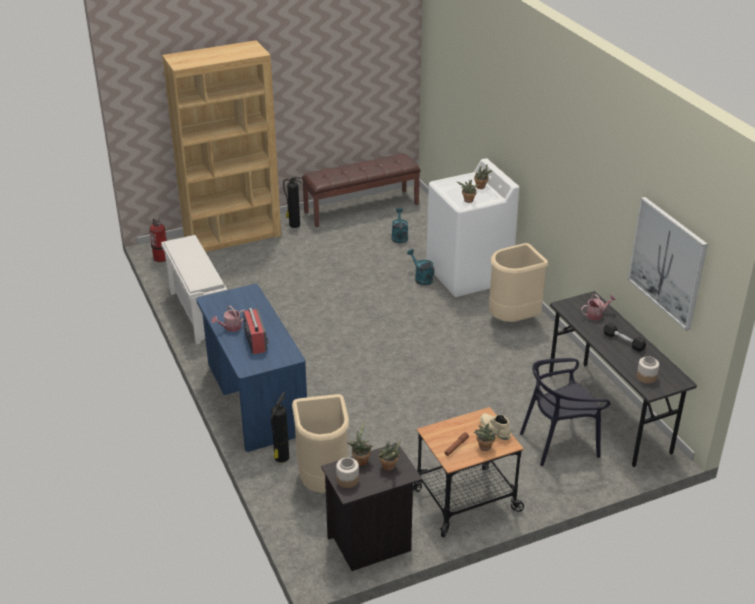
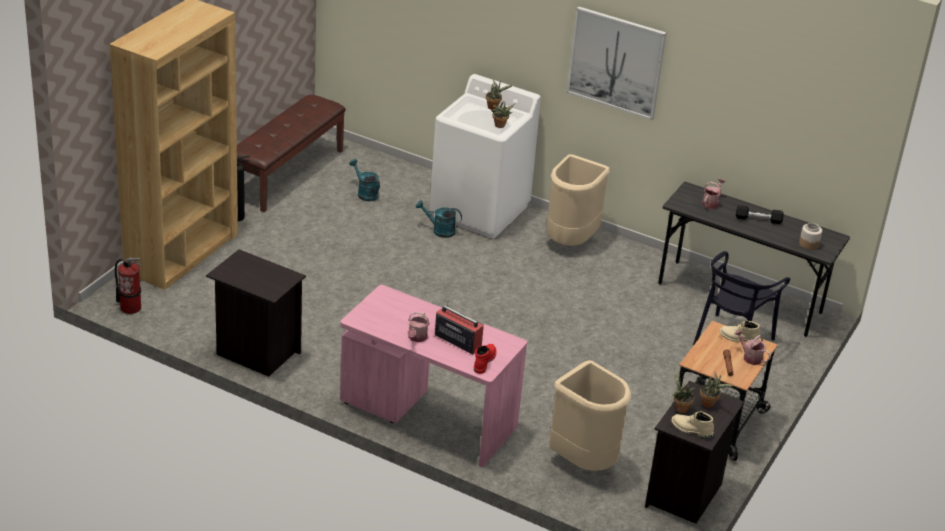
camera: 40 degrees left, 0 degrees up
white shoe rack [161,235,227,345] -> black nightstand [206,249,306,377]
blue desk [196,284,307,452] -> pink desk [340,285,527,467]
fire extinguisher [271,392,289,463] -> none
jar [336,458,359,488] -> beige boot [671,411,714,438]
potted plant [474,423,501,451] -> watering can [734,330,771,365]
picture [628,197,708,331] -> picture moved to [567,6,667,120]
none -> red boot [474,344,496,374]

